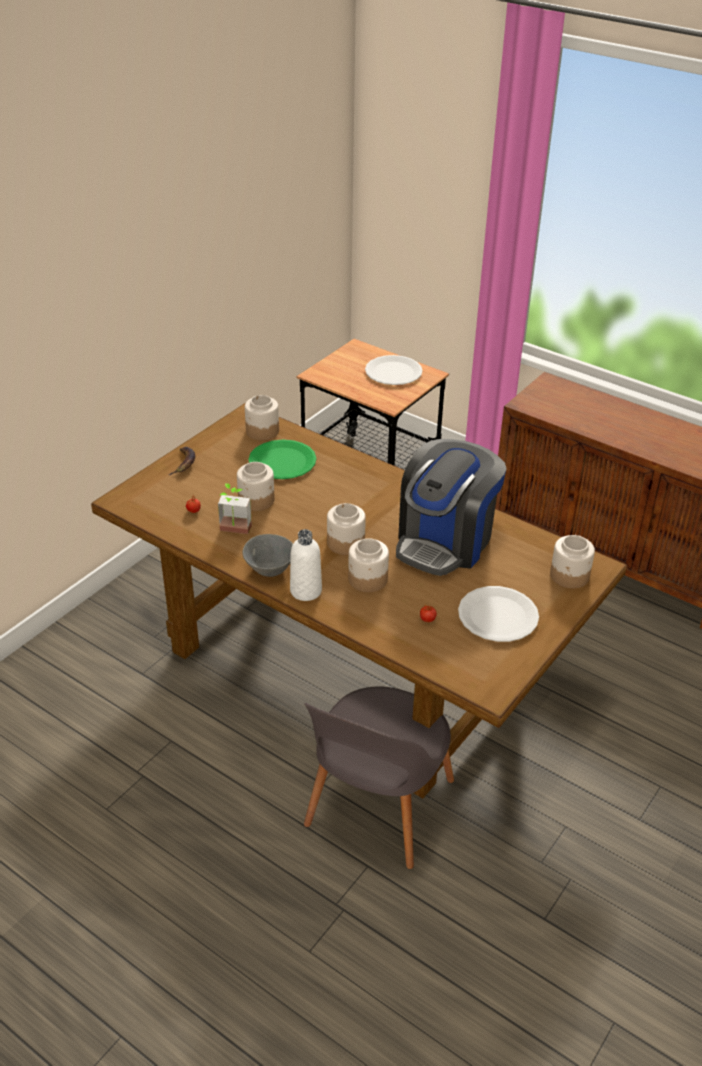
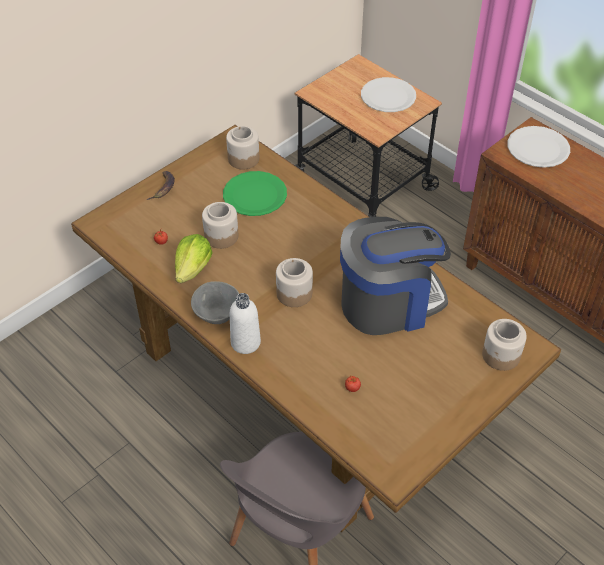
camera: 10 degrees right, 10 degrees up
potted plant [218,483,252,534] -> lettuce [175,234,213,283]
jar [348,538,389,592] -> none
coffee machine [396,439,507,576] -> coffee machine turned 150 degrees counterclockwise [340,217,451,335]
white plate [458,586,539,642] -> white plate moved to [508,126,570,168]

